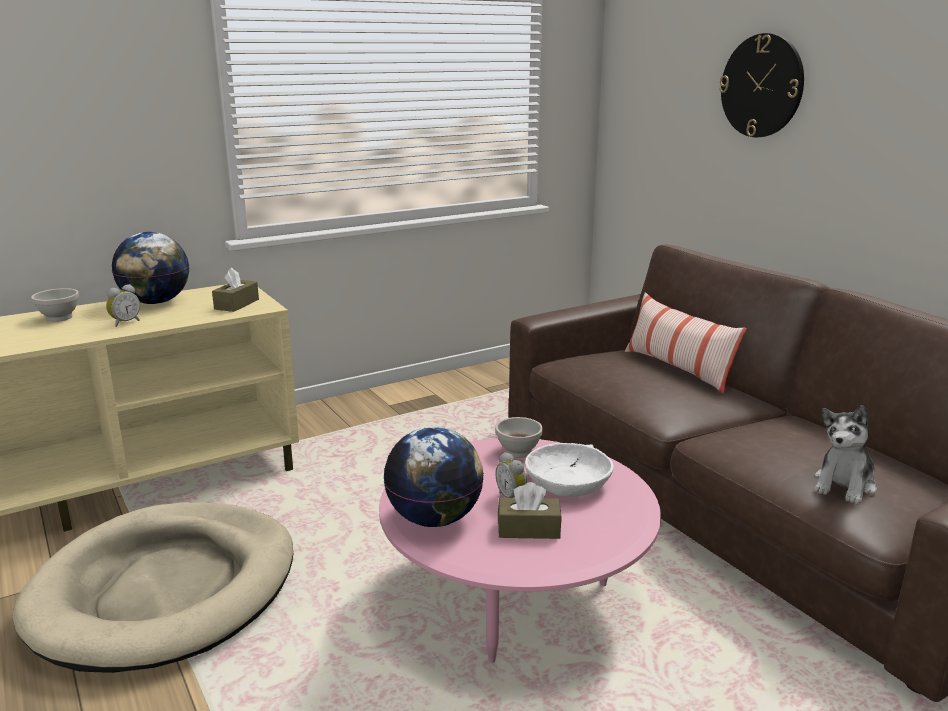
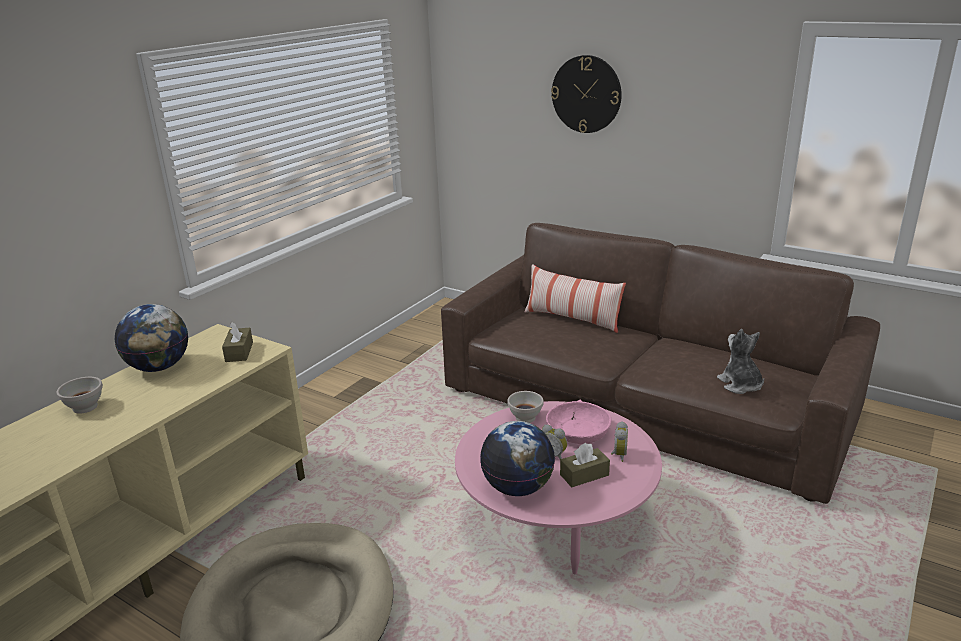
camera: 25 degrees left, 5 degrees up
alarm clock [106,284,140,327] -> alarm clock moved to [611,421,628,462]
white bowl [525,443,614,497] -> pink bowl [546,400,612,444]
plush toy [814,405,877,504] -> plush toy turned 150 degrees clockwise [717,329,764,394]

